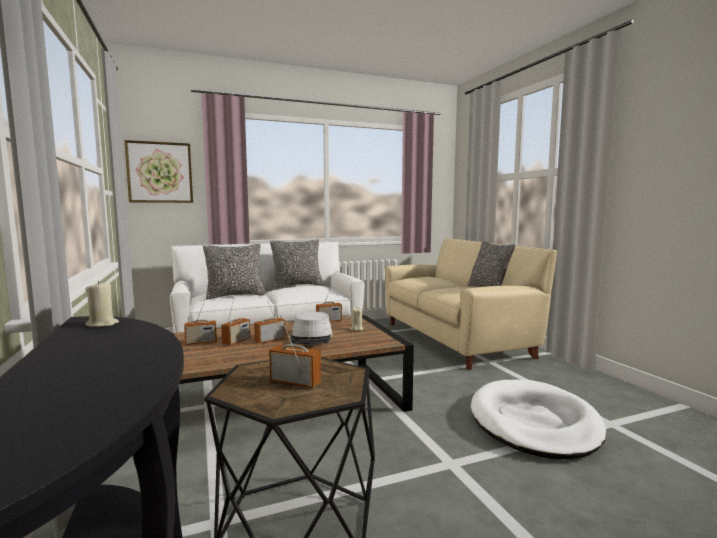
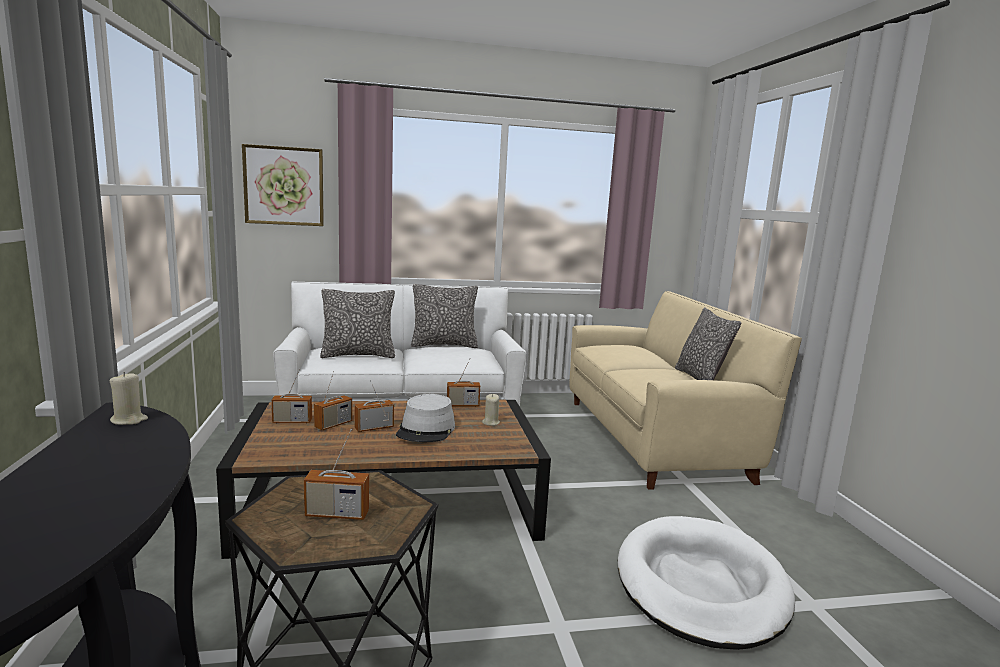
camera: 10 degrees right, 5 degrees up
radio [269,315,321,388] -> radio turned 150 degrees clockwise [304,429,369,520]

